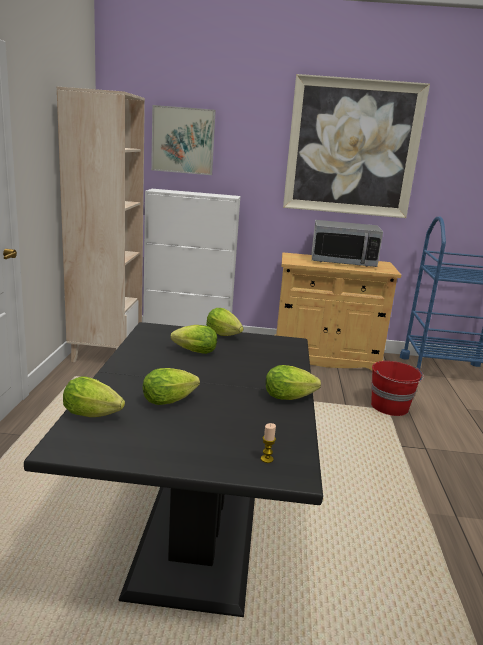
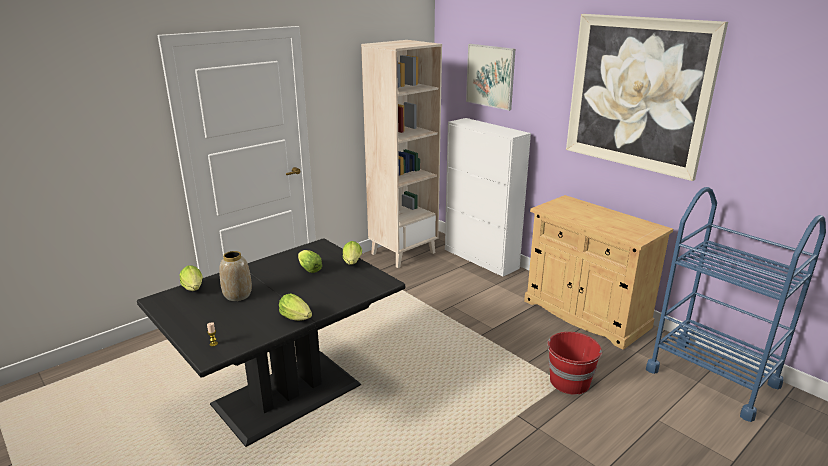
camera: 45 degrees right, 5 degrees up
lettuce [143,368,200,405] -> vase [219,251,252,301]
microwave [311,220,383,267] -> none

